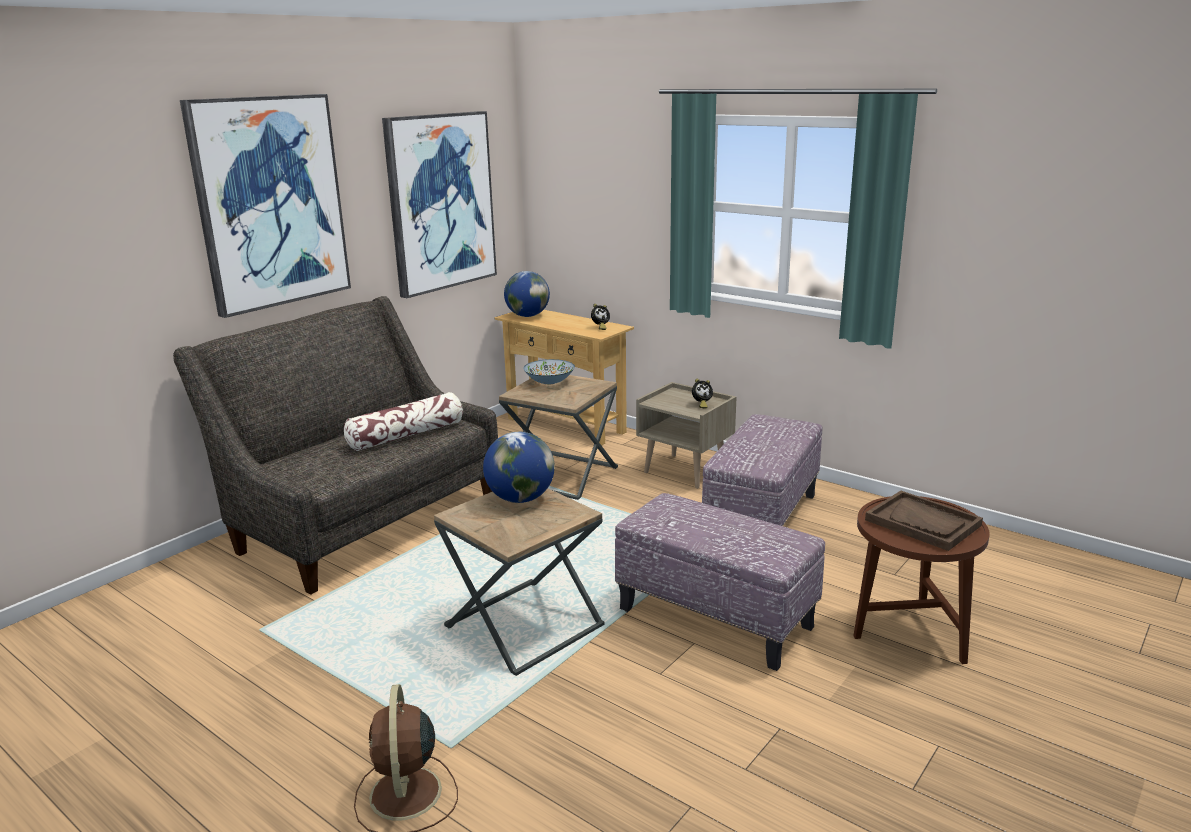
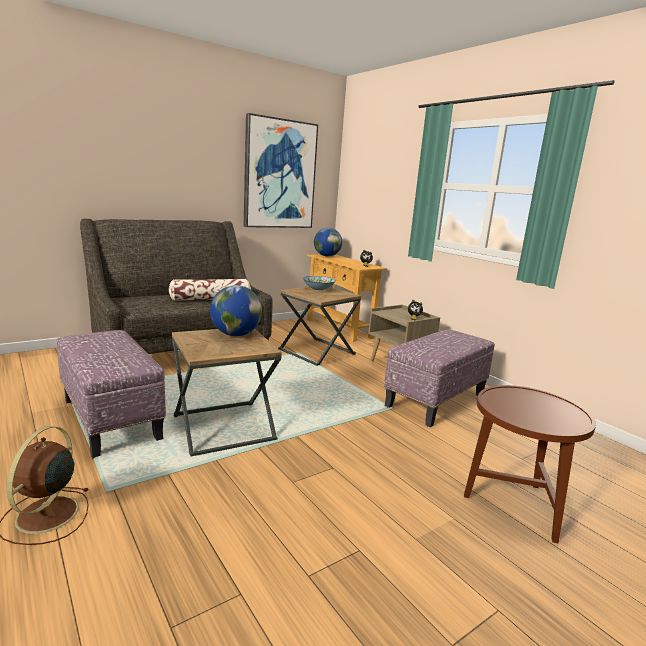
camera: 15 degrees right, 5 degrees down
picture [180,94,351,318] -> none
ottoman [615,493,825,671] -> ottoman moved to [56,330,166,459]
brown tray [865,491,983,551] -> none

